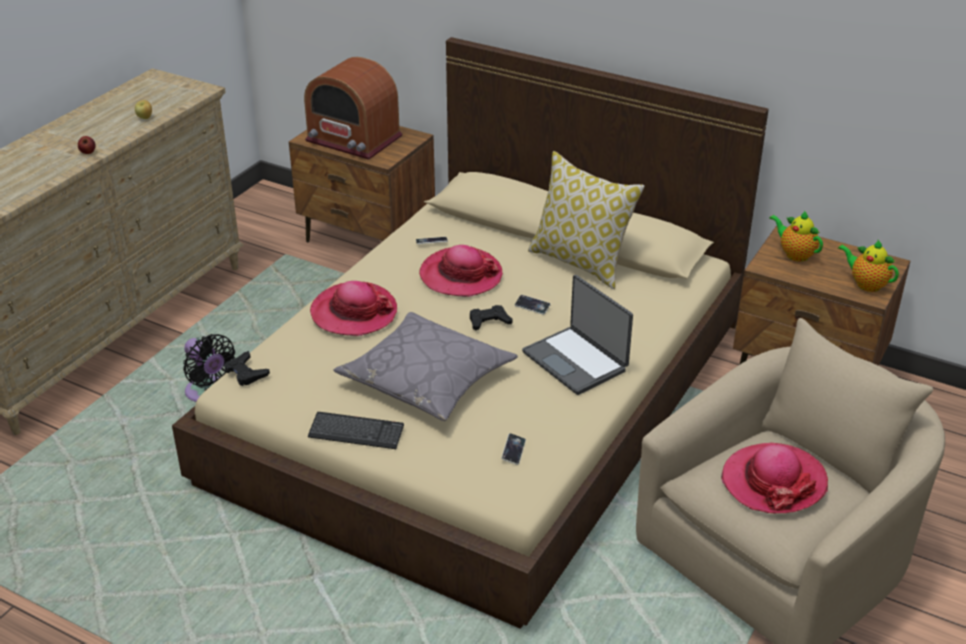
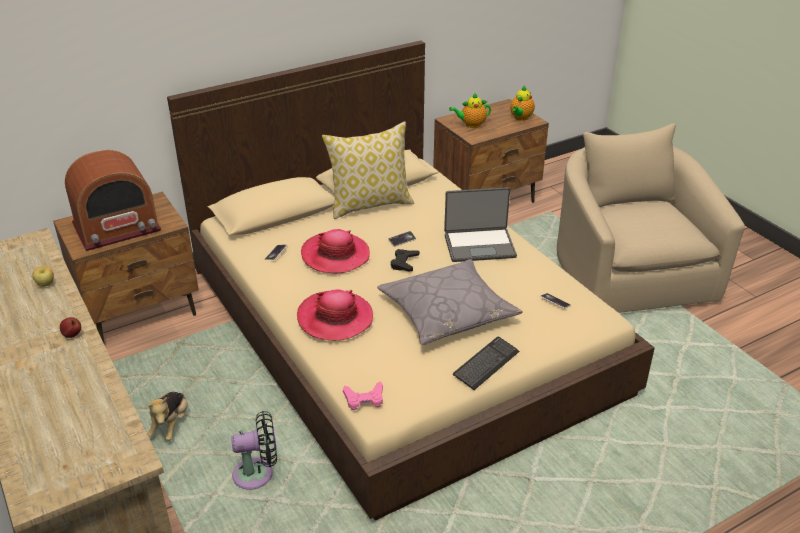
camera: 60 degrees left, 0 degrees up
black game controller [224,351,270,386] -> pink game controller [343,382,383,410]
hat [721,443,828,513] -> none
teapot [838,240,899,292] -> teapot turned 45 degrees counterclockwise [510,86,535,121]
none -> plush toy [147,392,188,441]

